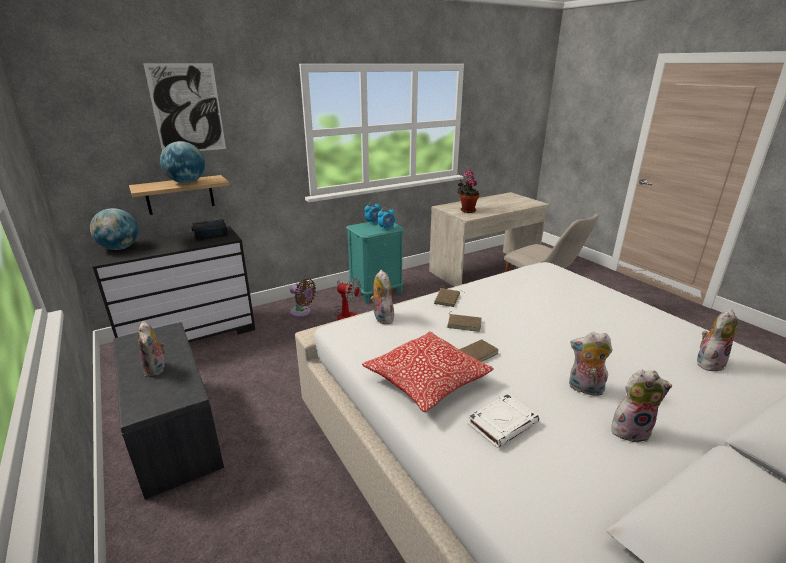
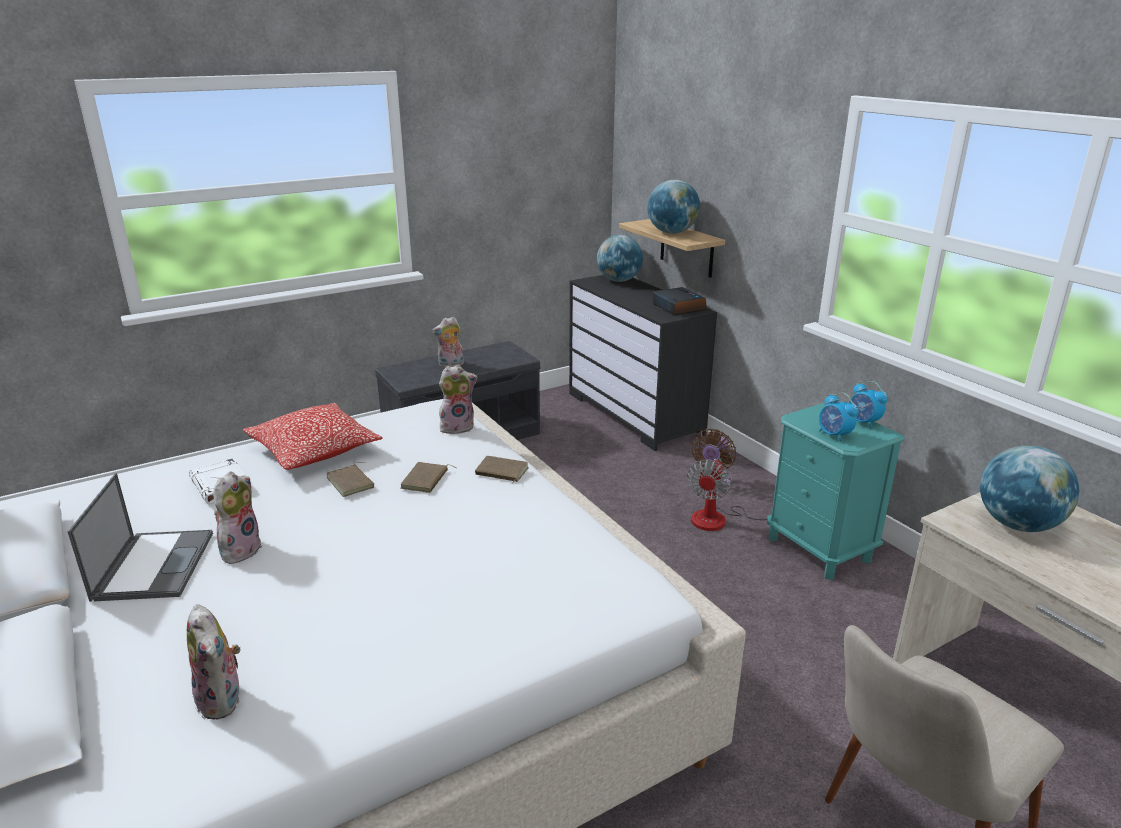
camera: 90 degrees right, 0 degrees up
picture [143,63,226,151] -> none
potted plant [457,170,480,213] -> globe [980,445,1080,532]
plush toy [611,370,672,443] -> laptop [68,473,213,602]

